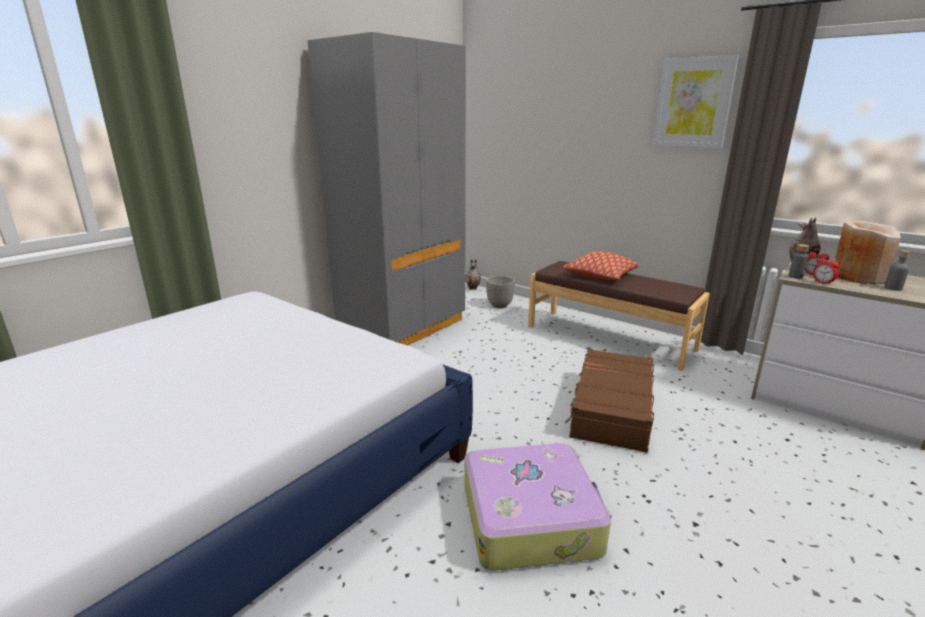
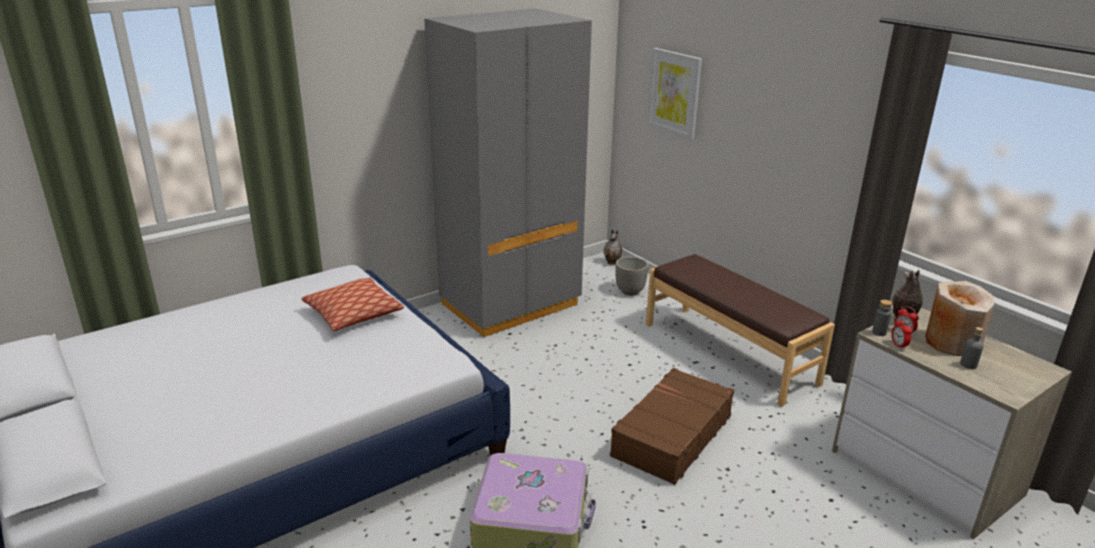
camera: 15 degrees right, 5 degrees up
pillow [563,251,639,280] -> pillow moved to [302,278,404,331]
picture [653,55,739,148] -> picture moved to [648,48,702,139]

